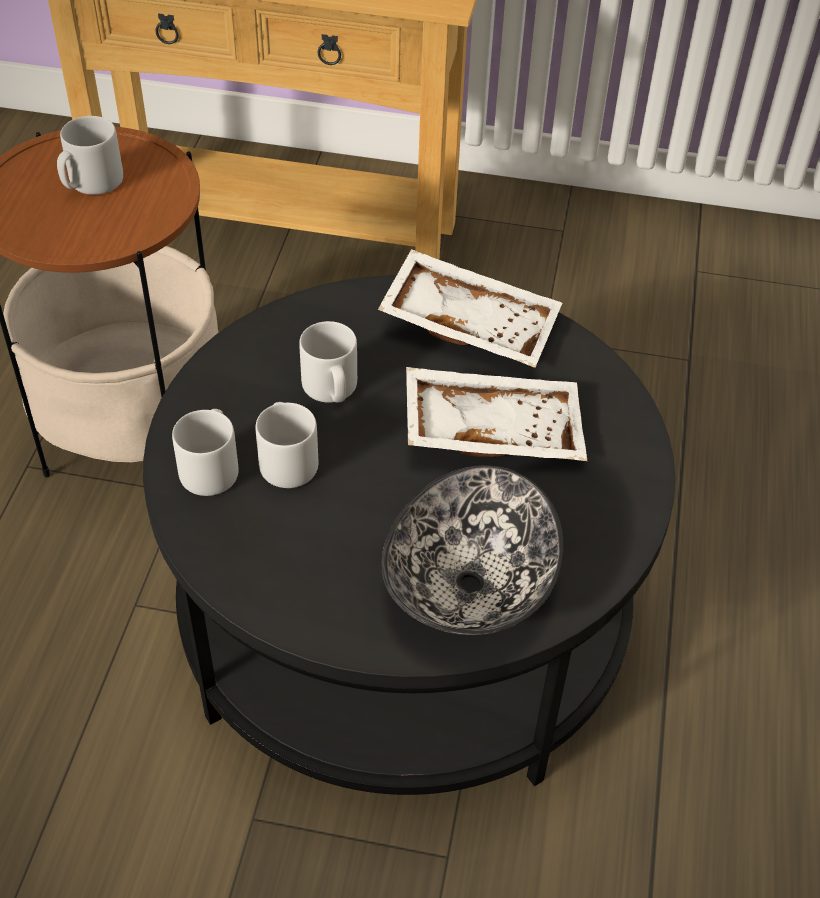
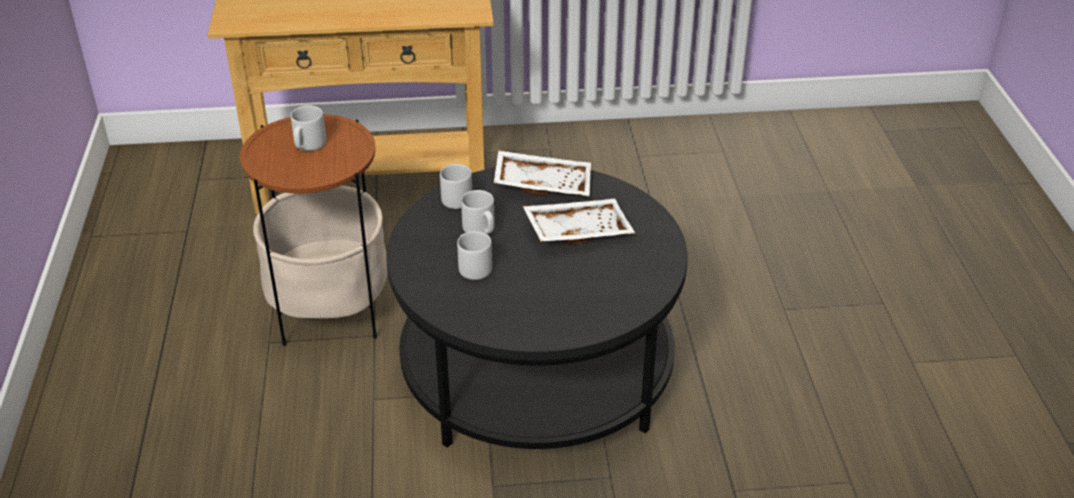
camera: 15 degrees left, 10 degrees down
grey mug [172,409,239,496] -> grey mug moved to [440,164,472,209]
bowl [381,465,563,635] -> none

